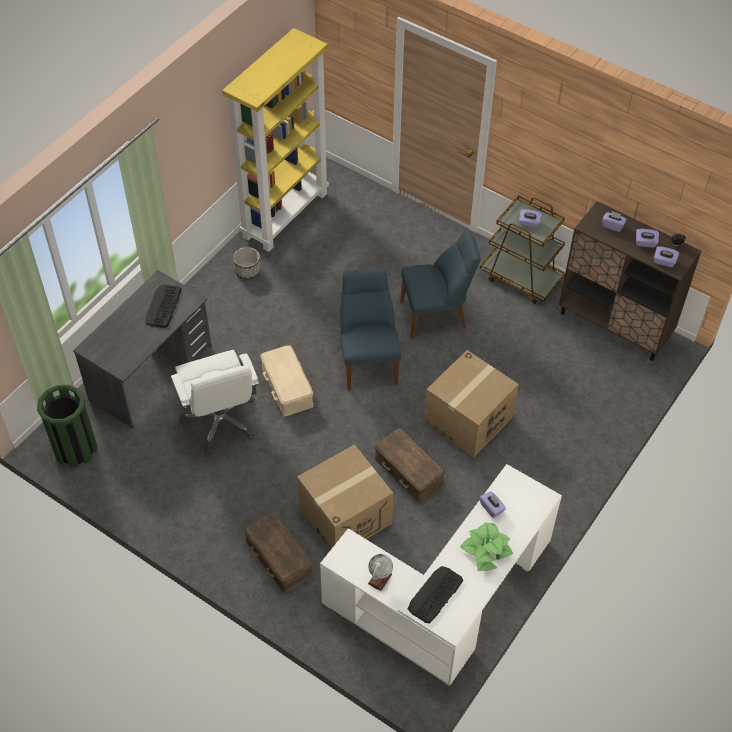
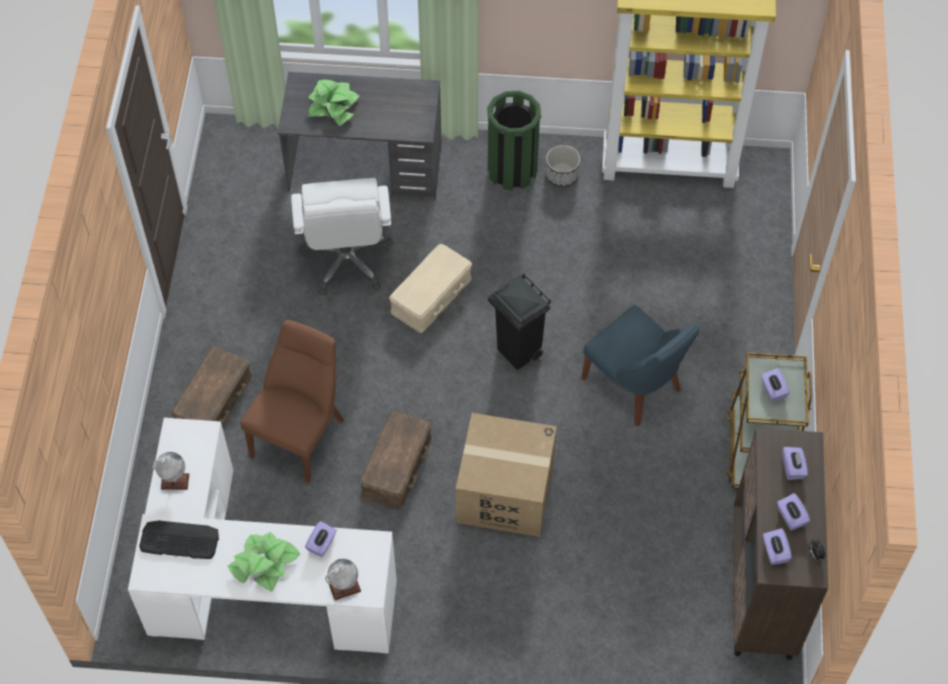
camera: 60 degrees right, 5 degrees up
green trash can [37,385,97,467] -> green trash can moved to [487,91,541,191]
keyboard [145,285,181,328] -> none
white office chair [171,350,259,453] -> white office chair turned 45 degrees counterclockwise [291,178,393,295]
cardboard box [297,444,393,550] -> brown chair [241,320,344,483]
blue chair [340,268,401,390] -> black trash can [488,273,551,370]
none -> potted plant [308,80,359,126]
none -> globe [325,559,361,601]

